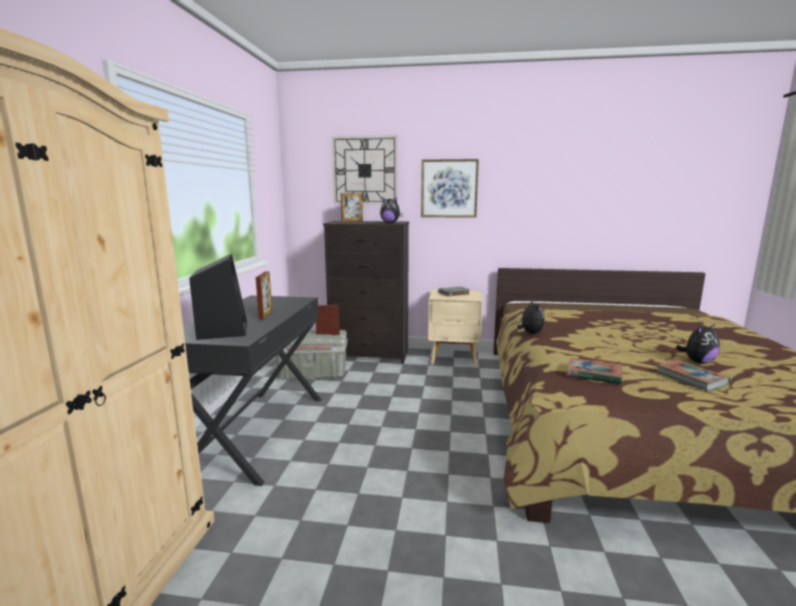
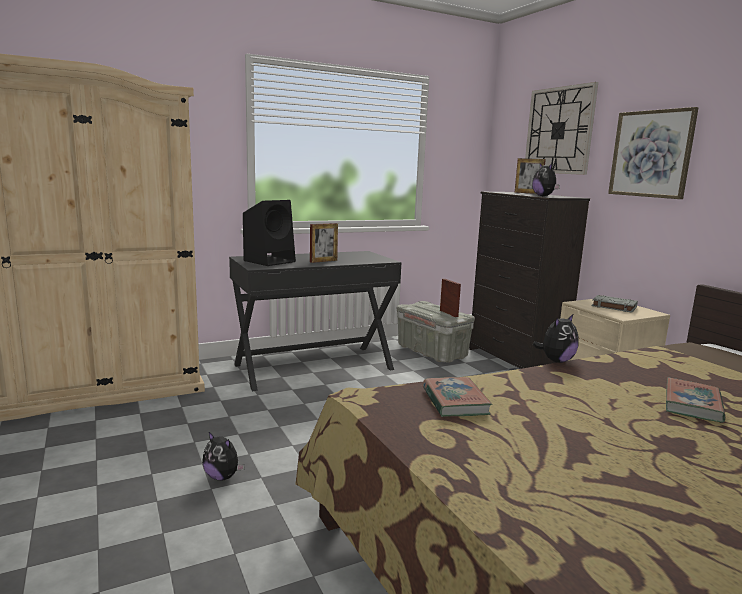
camera: 55 degrees right, 0 degrees up
book [657,360,730,391] -> book moved to [666,378,726,422]
plush toy [676,324,720,364] -> plush toy moved to [202,432,245,481]

